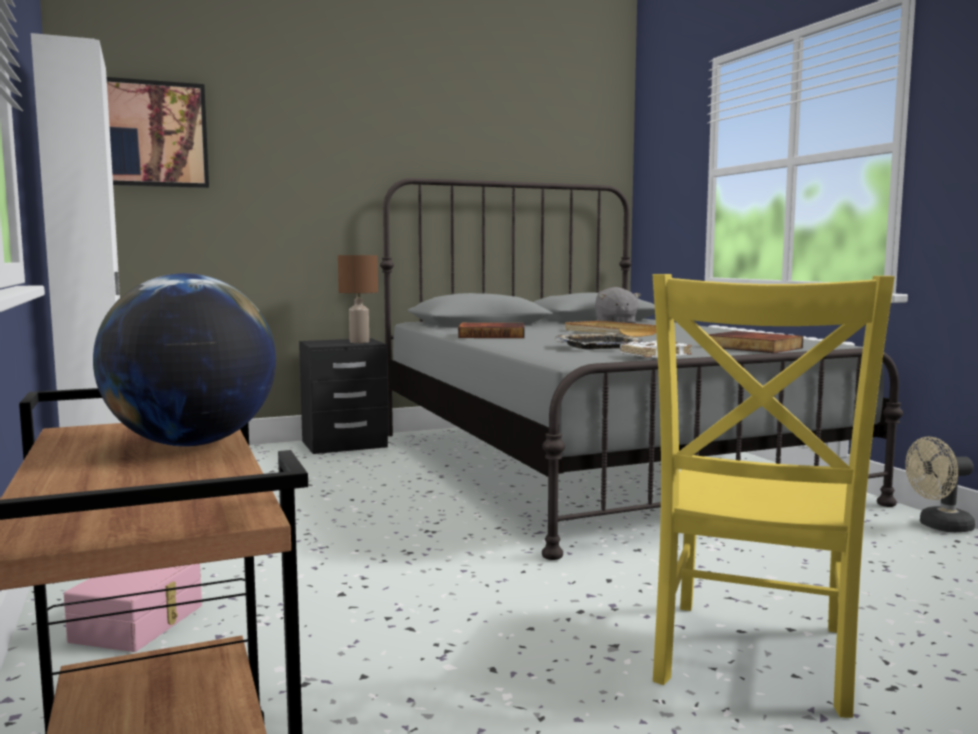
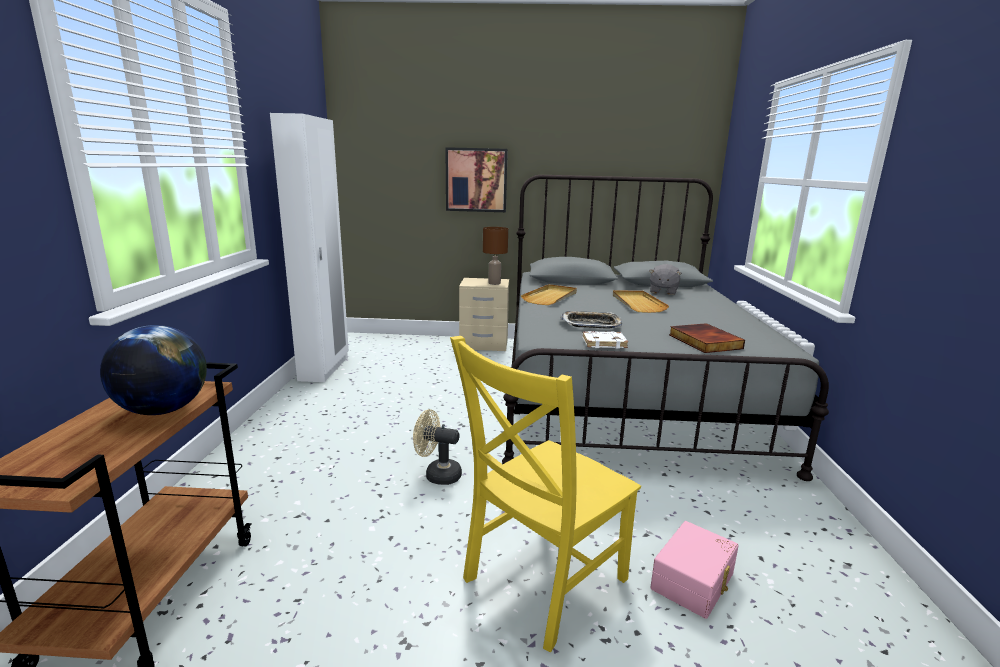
camera: 25 degrees right, 10 degrees up
pink storage box [64,563,202,652] -> pink storage box moved to [650,521,739,619]
picture [107,77,209,188] -> picture moved to [445,147,508,212]
black nightstand [299,338,388,454] -> beige nightstand [459,278,509,351]
book [458,323,524,338] -> beige tray [521,284,577,305]
beige fan [905,436,975,532] -> beige fan moved to [413,409,462,485]

